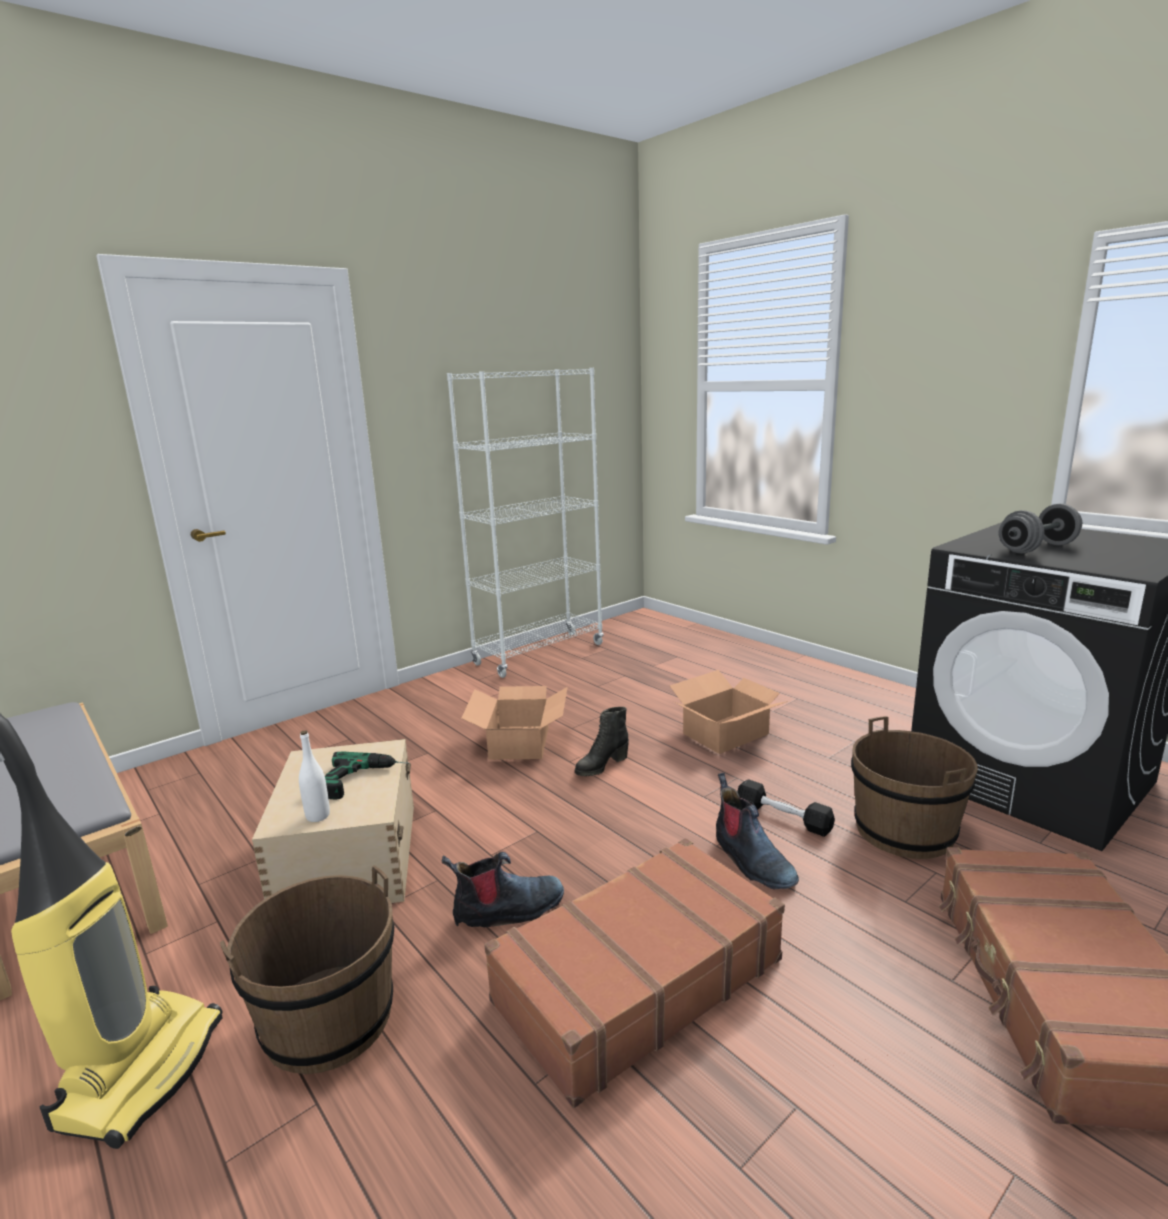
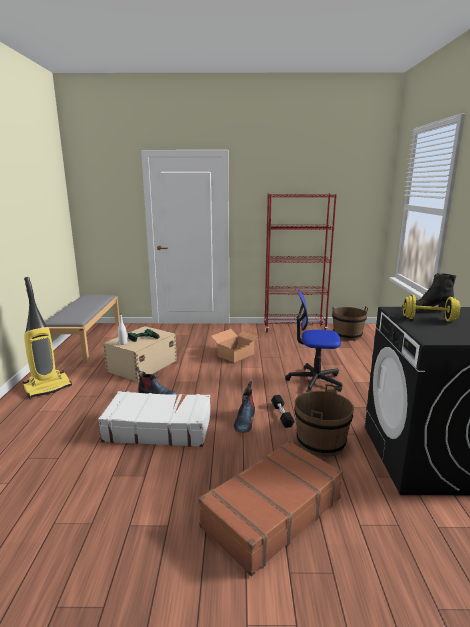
camera: 40 degrees right, 0 degrees up
brown bucket [220,865,394,1074] -> brown bucket moved to [332,306,368,341]
white bookcase [447,368,604,678] -> red bookcase [264,194,337,332]
brown suitcase [484,838,785,1108] -> white suitcase [98,391,211,447]
black boot [575,707,629,776] -> black boot moved to [416,273,456,312]
cardboard box [670,670,788,754] -> office chair [285,290,343,392]
grey dumbbell [999,504,1082,554] -> yellow dumbbell [402,295,460,322]

